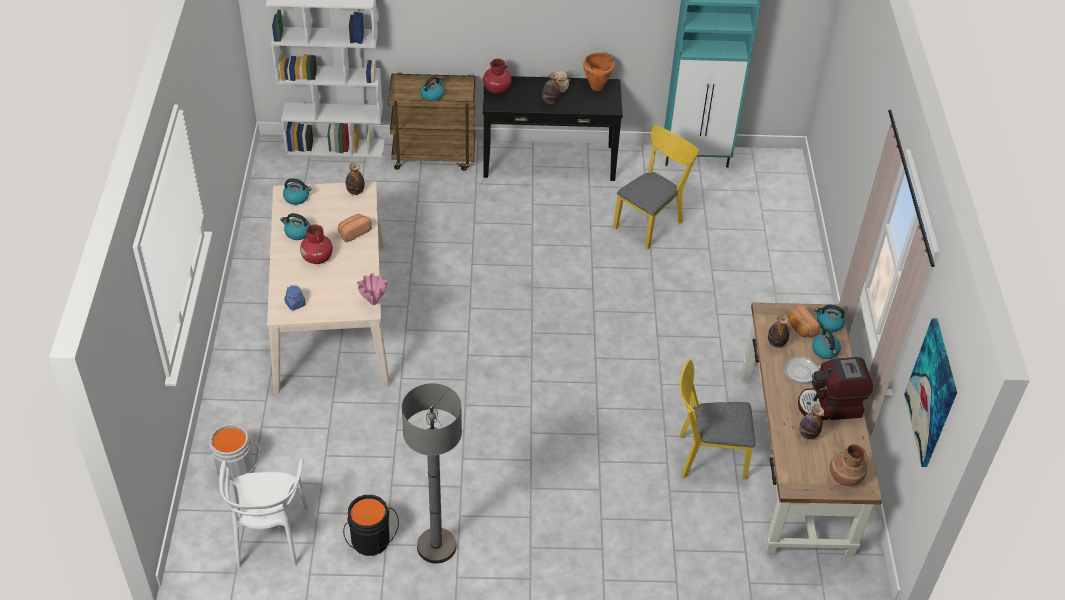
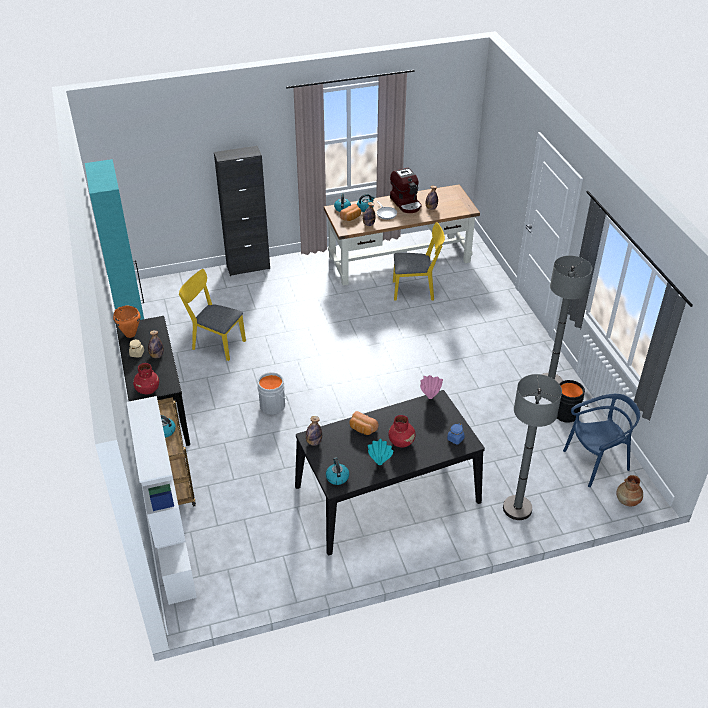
camera: 105 degrees left, 5 degrees down
grey bucket [204,424,260,483] -> grey bucket moved to [257,372,289,415]
white chair [219,459,309,568] -> blue chair [563,394,640,487]
beige dining table [267,181,390,394] -> black dining table [295,390,485,555]
kettle [280,213,310,240] -> turquoise vase [368,439,393,465]
yellow chair [679,359,755,479] -> yellow chair turned 75 degrees counterclockwise [393,222,445,301]
brown vase [830,444,867,486] -> brown vase moved to [616,475,643,506]
picture [904,318,957,467] -> none
none -> black cabinet [214,146,270,276]
none -> grey floor lamp [503,374,562,520]

